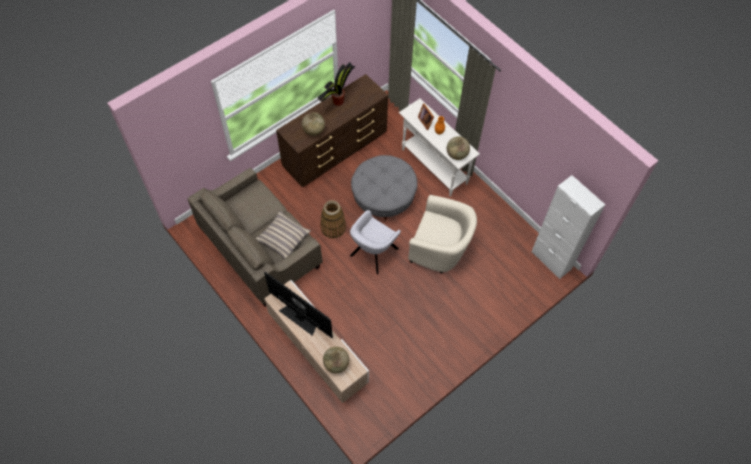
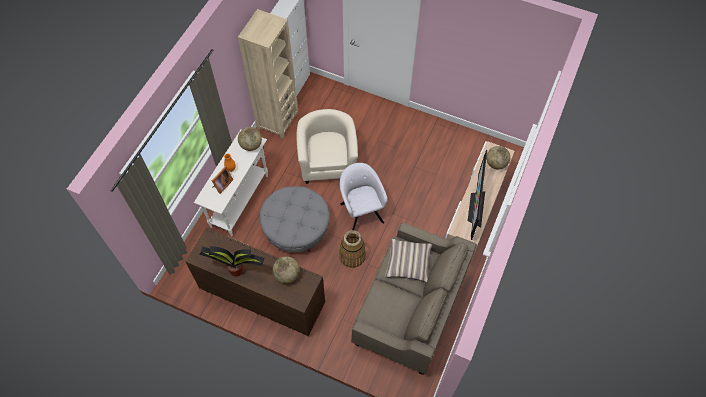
camera: 115 degrees left, 0 degrees up
grey armchair [350,210,401,275] -> grey armchair turned 120 degrees counterclockwise [340,163,387,230]
none -> beige bookcase [238,9,298,139]

